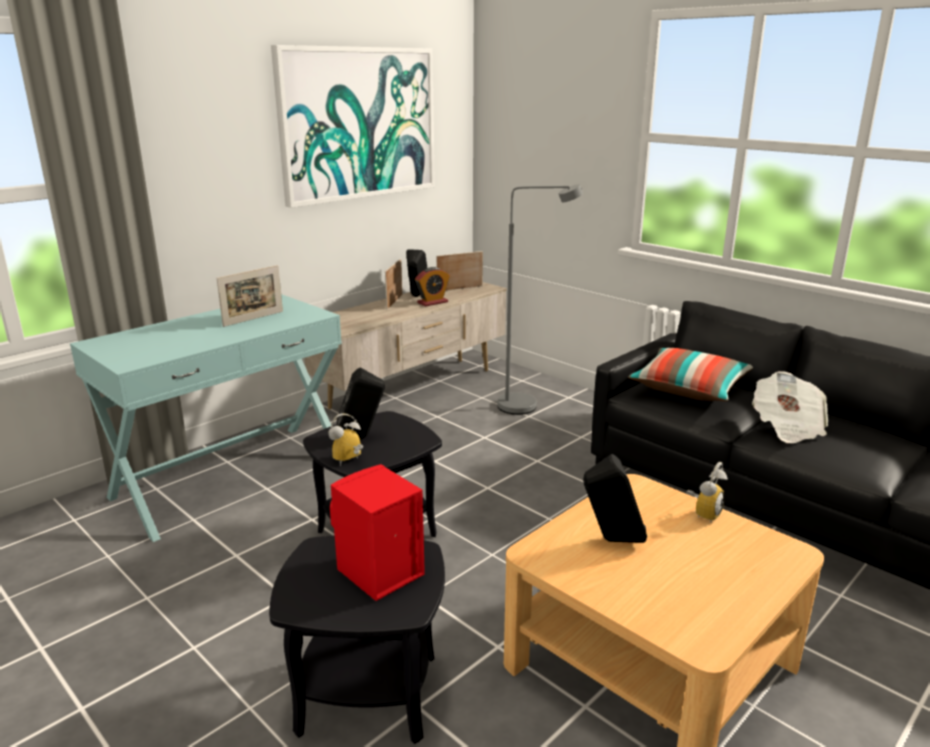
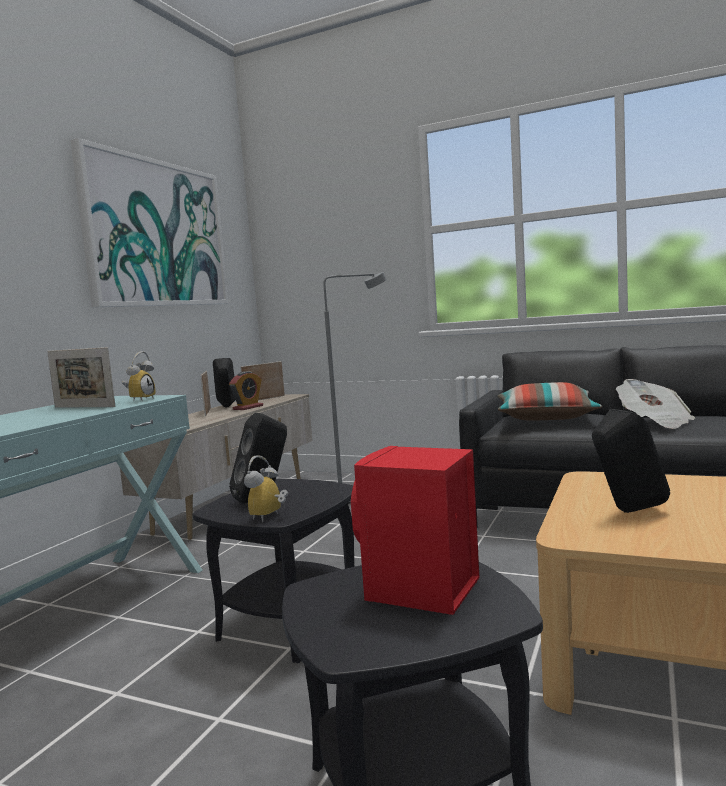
camera: 20 degrees left, 15 degrees down
picture frame [217,265,283,327] -> picture frame turned 90 degrees clockwise [47,347,116,408]
alarm clock [687,462,728,522] -> alarm clock moved to [122,351,155,402]

